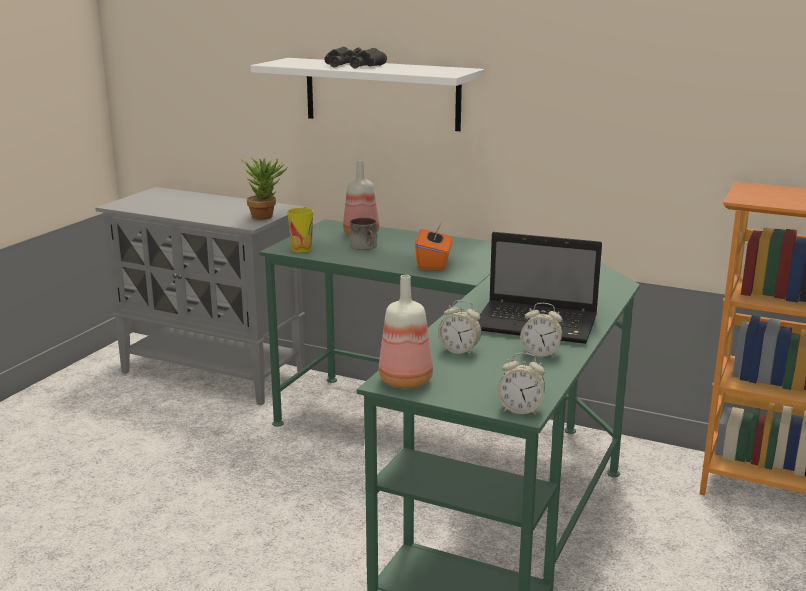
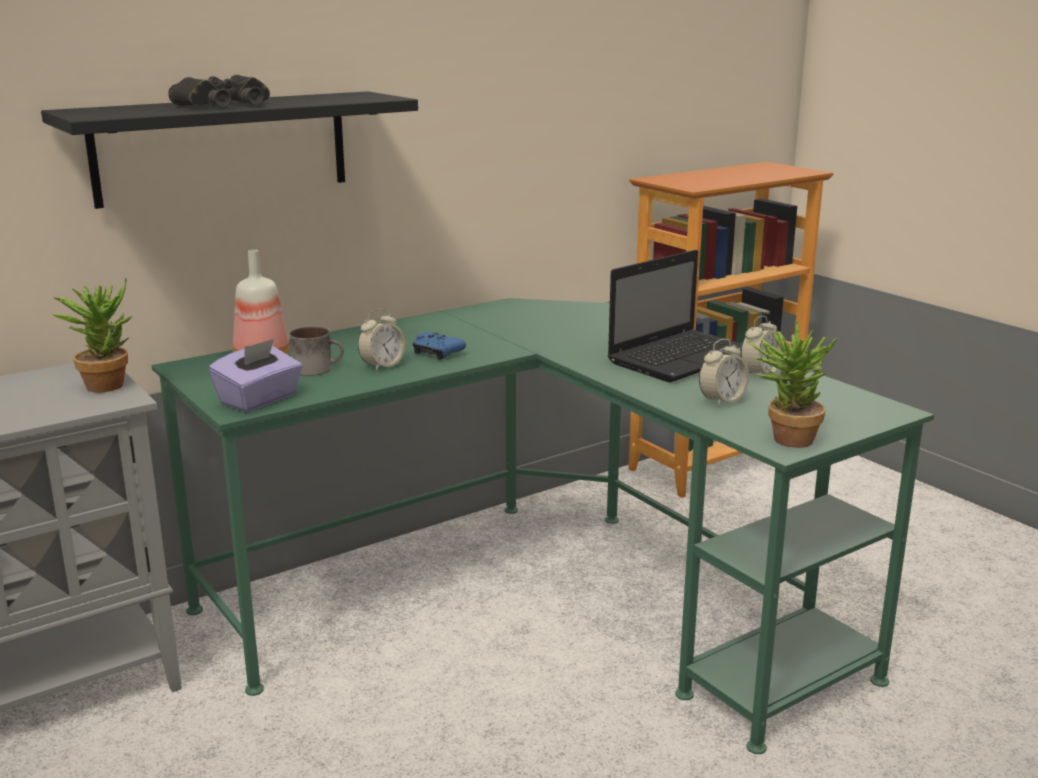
camera: 60 degrees left, 0 degrees up
white shelf [251,58,484,131] -> black shelf [41,91,418,209]
cup [287,208,313,252] -> purple tissue box [208,339,303,412]
bottle [379,275,433,388] -> potted plant [746,319,838,448]
orange tissue box [415,222,453,270] -> blue game controller [412,332,466,360]
alarm clock [498,353,545,415] -> alarm clock moved to [358,309,405,371]

